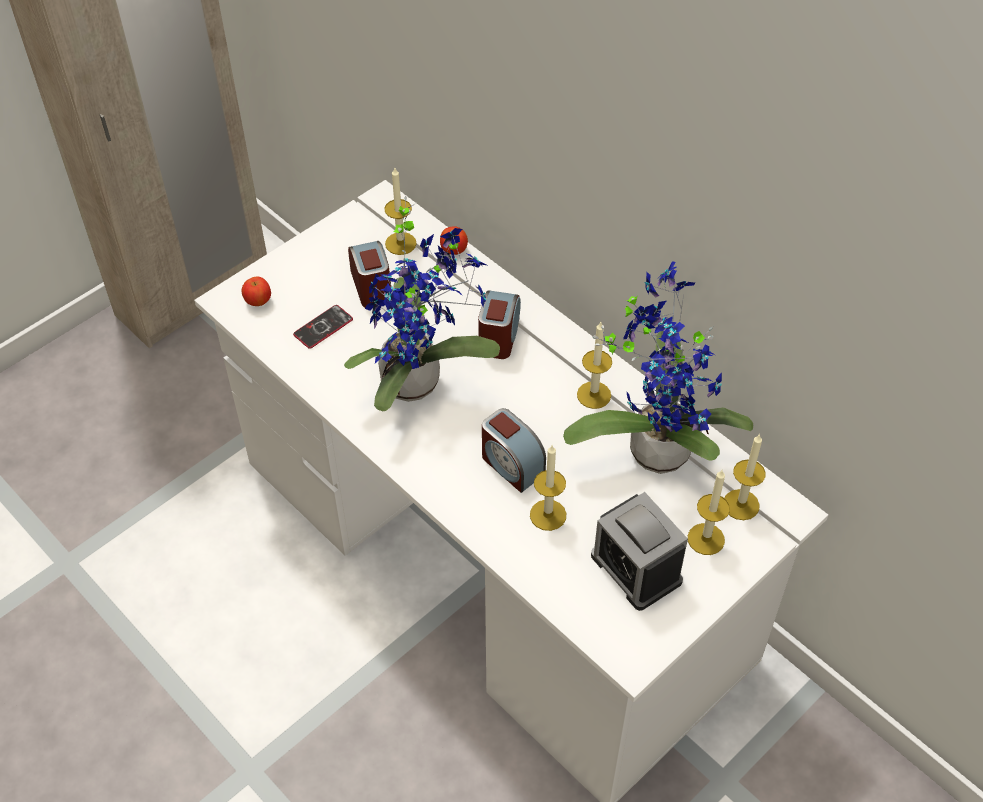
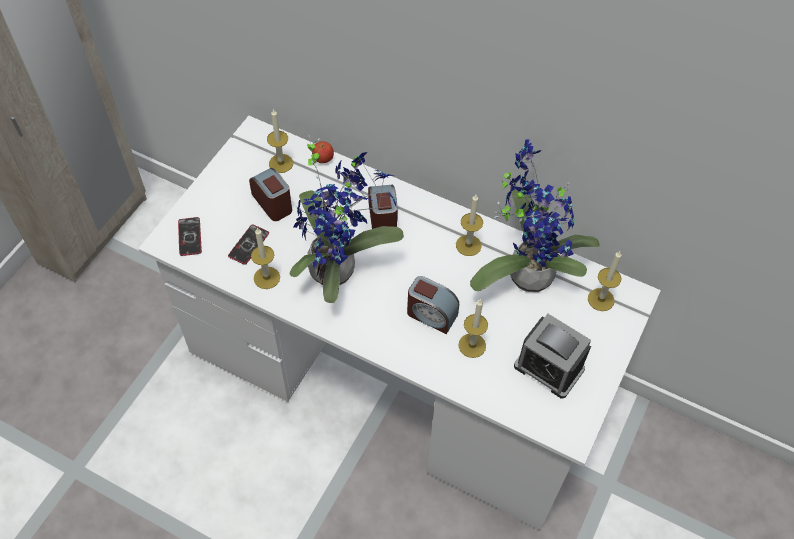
camera: 20 degrees left, 5 degrees up
apple [242,276,271,306] -> phone [178,217,202,256]
candle [688,470,730,555] -> candle moved to [251,228,280,289]

